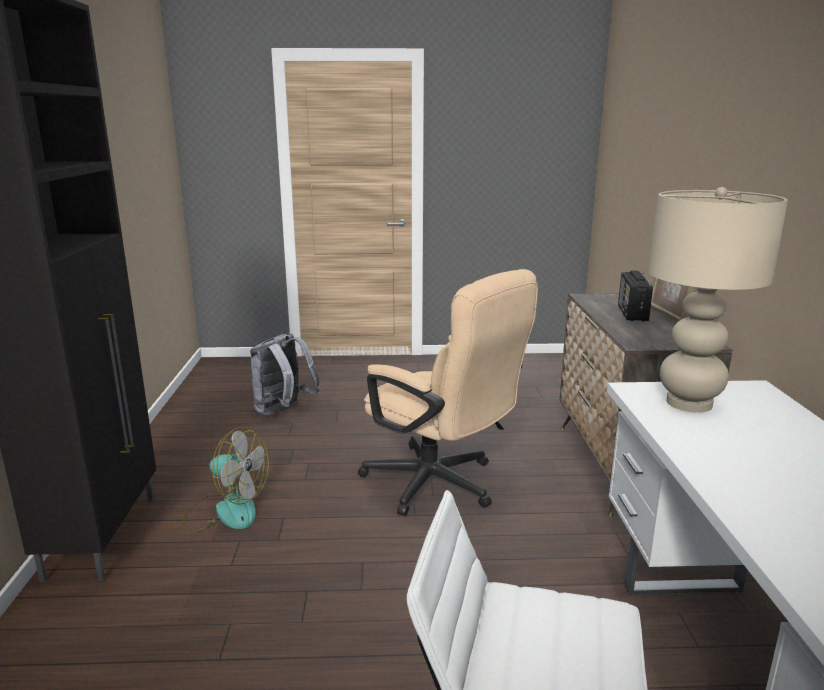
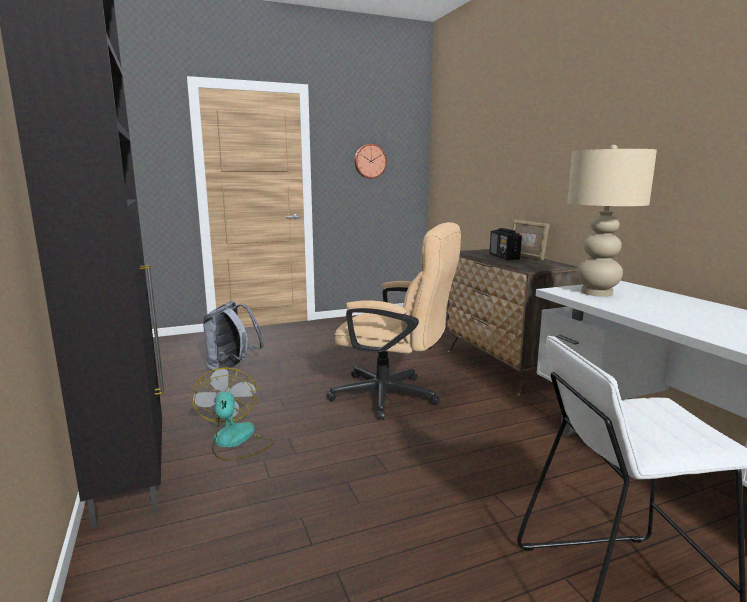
camera: 20 degrees left, 5 degrees down
fan [183,427,269,533] -> fan turned 105 degrees counterclockwise [191,367,274,461]
none -> wall clock [354,144,387,179]

